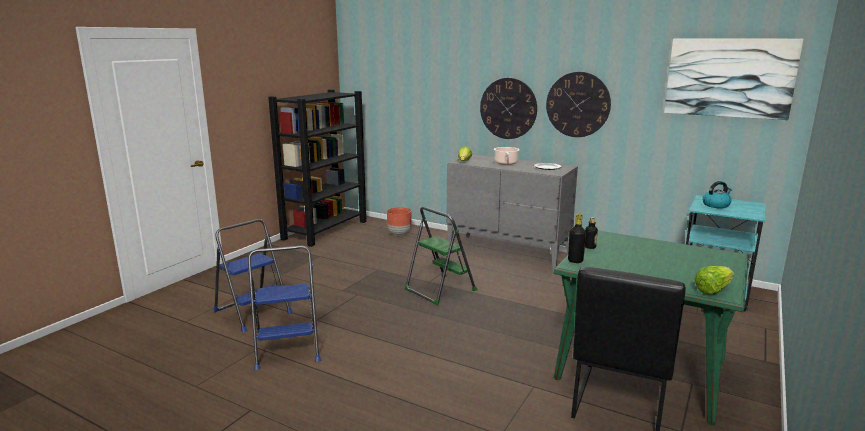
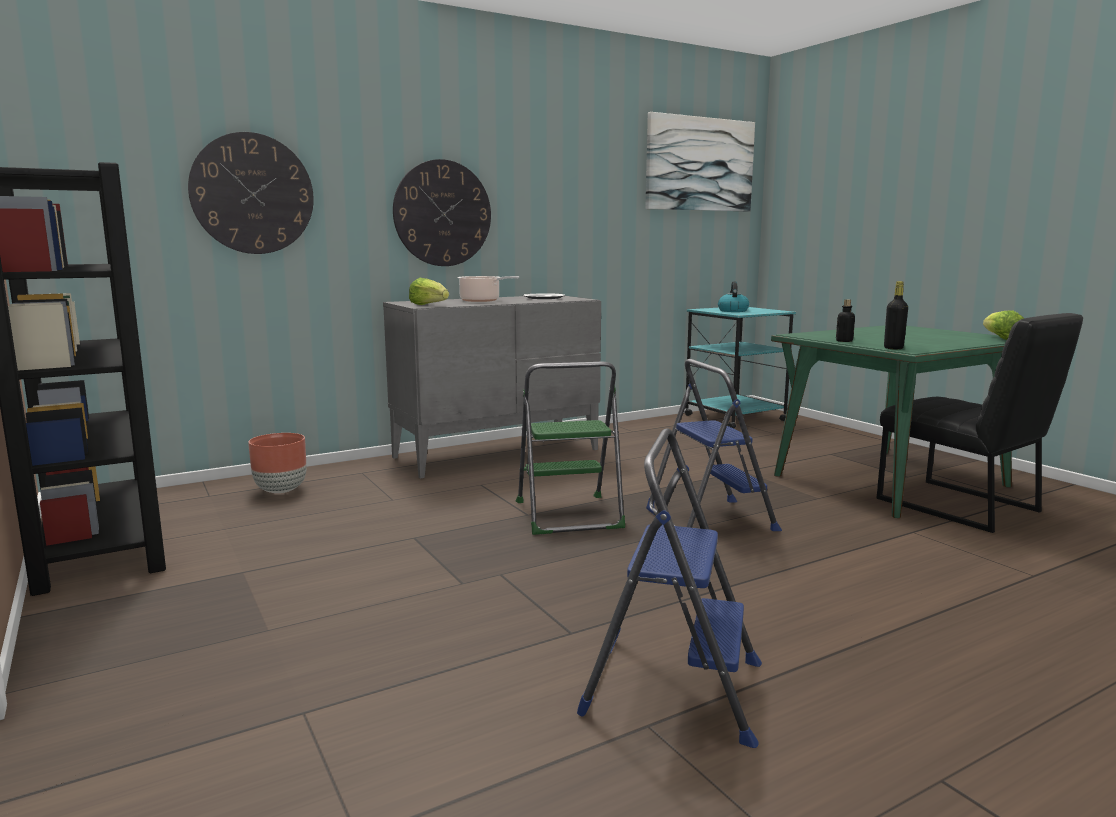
camera: 60 degrees left, 5 degrees down
blue step ladder [214,219,293,332] -> blue step ladder moved to [646,359,782,531]
wall clock [546,72,611,137] -> wall clock moved to [188,132,314,254]

